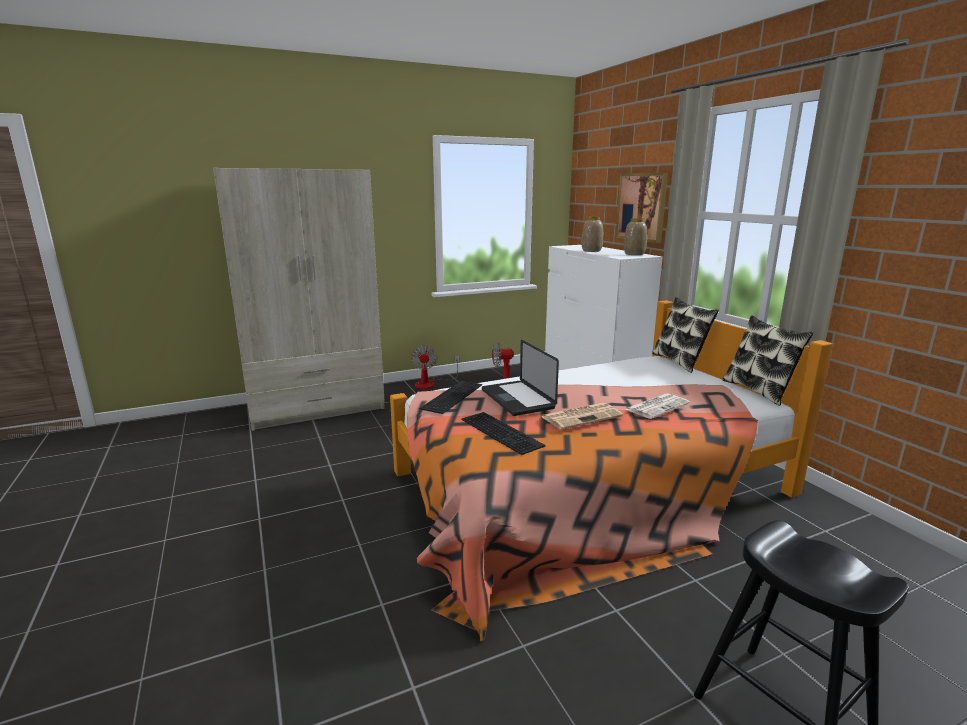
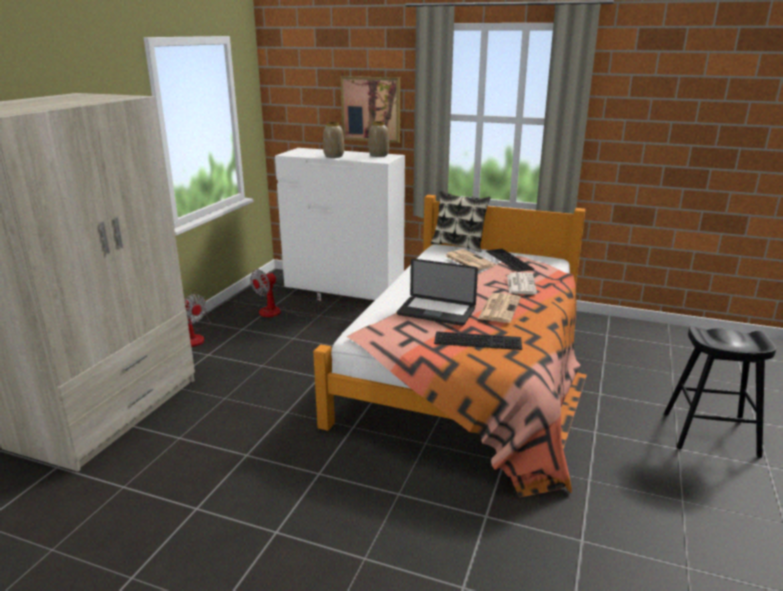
camera: 45 degrees left, 5 degrees up
keyboard [420,381,482,414] -> keyboard moved to [486,249,534,272]
pillow [722,315,813,406] -> none
none -> newspaper [445,249,496,270]

